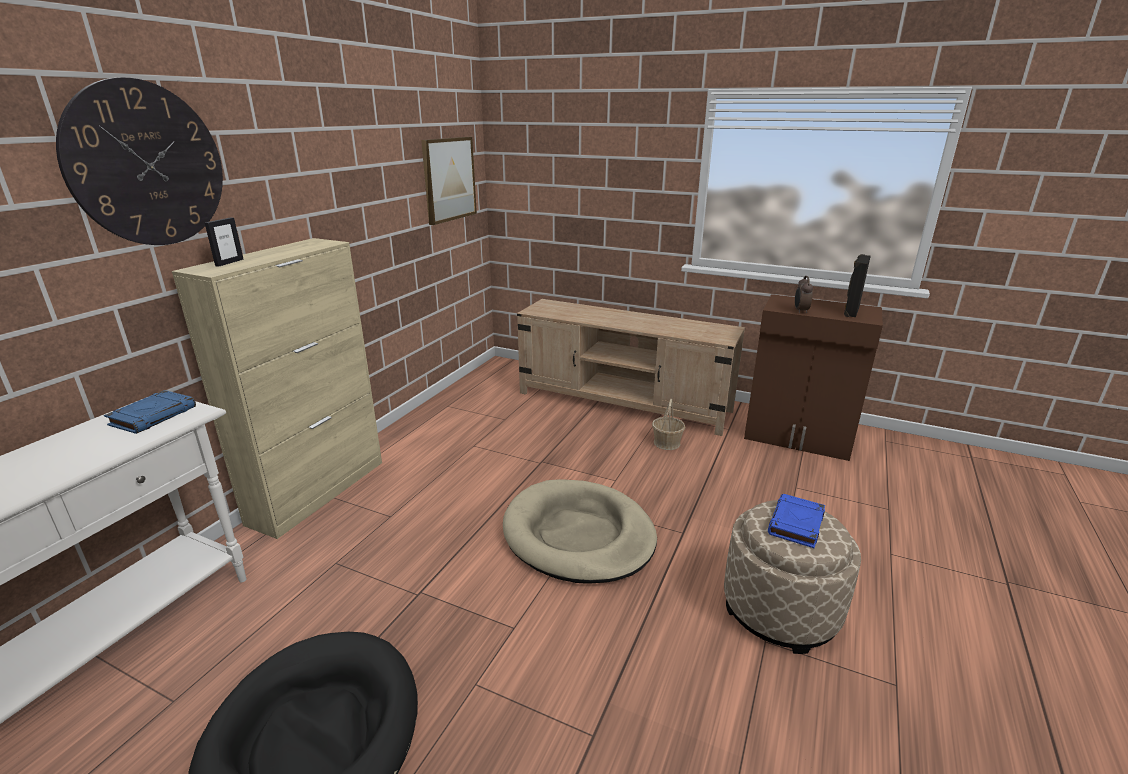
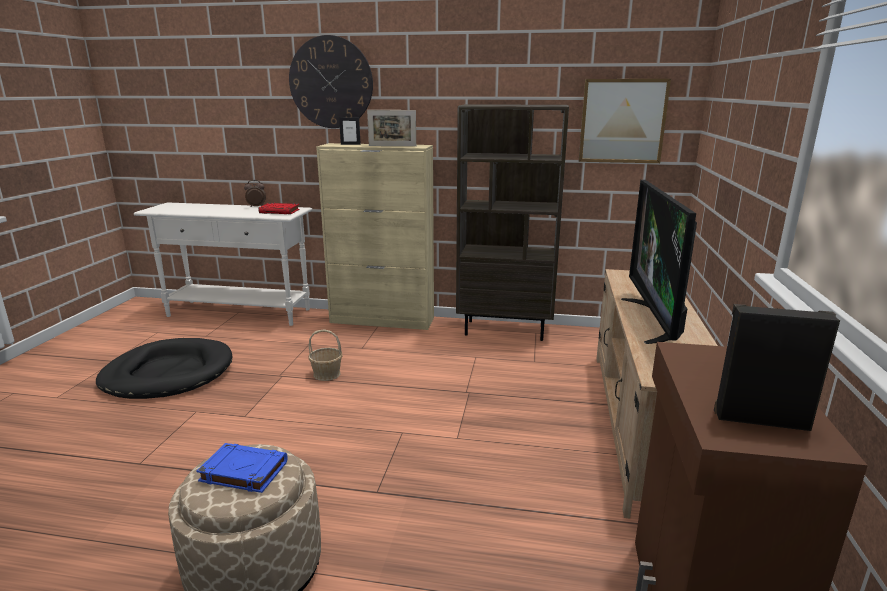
camera: 75 degrees right, 5 degrees down
blue book [104,390,196,434] -> red book [258,203,300,214]
beige dog bed [503,479,657,584] -> none
basket [652,399,686,450] -> basket moved to [309,329,342,381]
alarm clock [795,276,813,314] -> alarm clock moved to [244,180,266,207]
none -> picture frame [367,110,416,146]
none -> brown bookcase [456,104,569,341]
none -> television [621,180,697,344]

